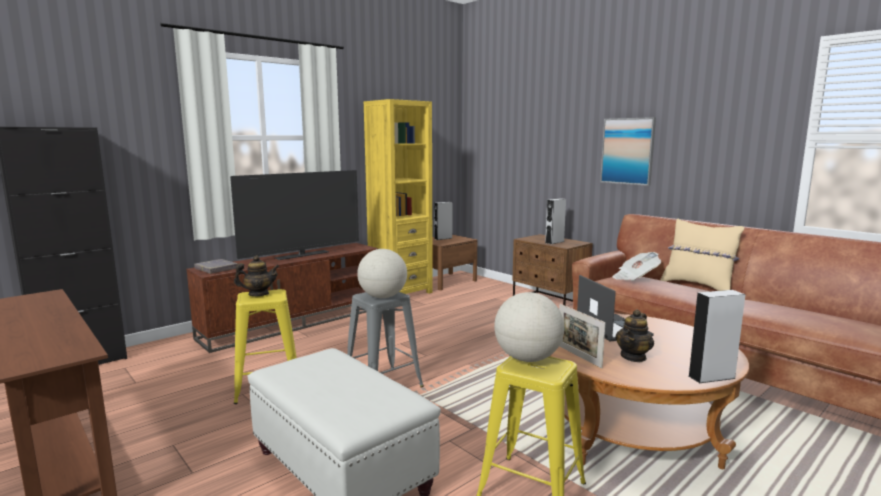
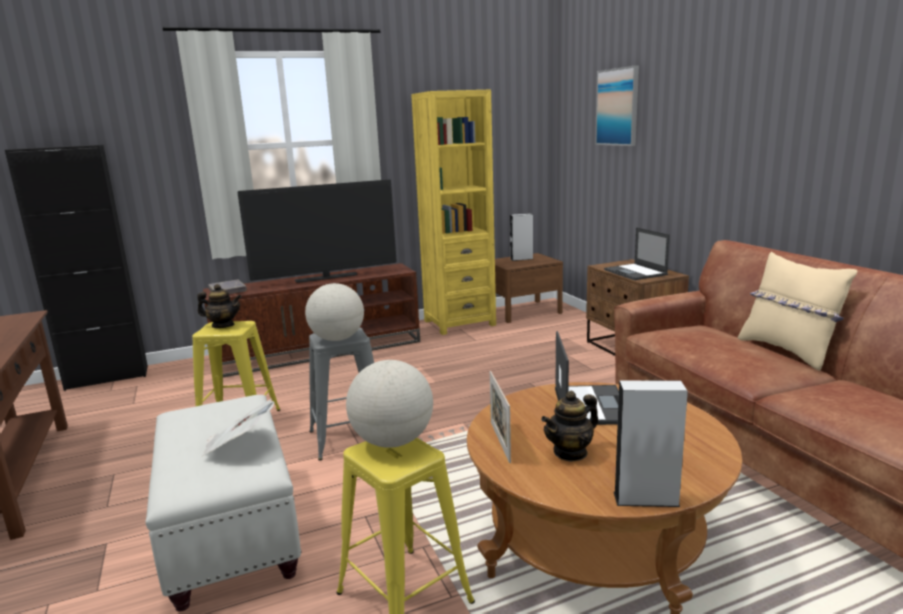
camera: 20 degrees right, 5 degrees up
grey speaker [545,198,566,244] -> laptop [604,227,670,280]
picture [600,117,656,186] -> picture moved to [595,66,639,146]
newspaper [612,252,661,281] -> newspaper moved to [202,399,275,456]

